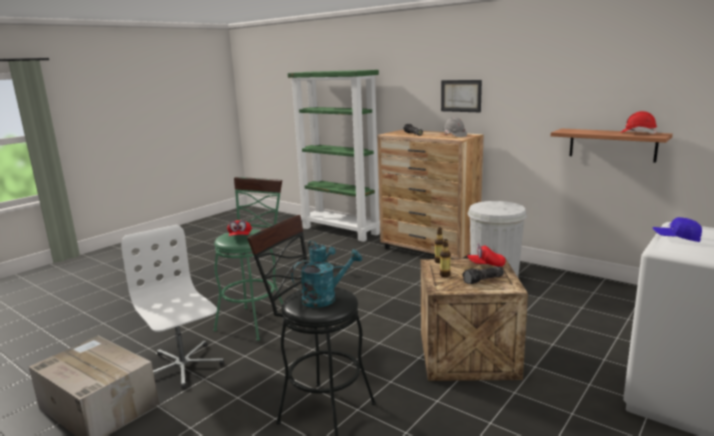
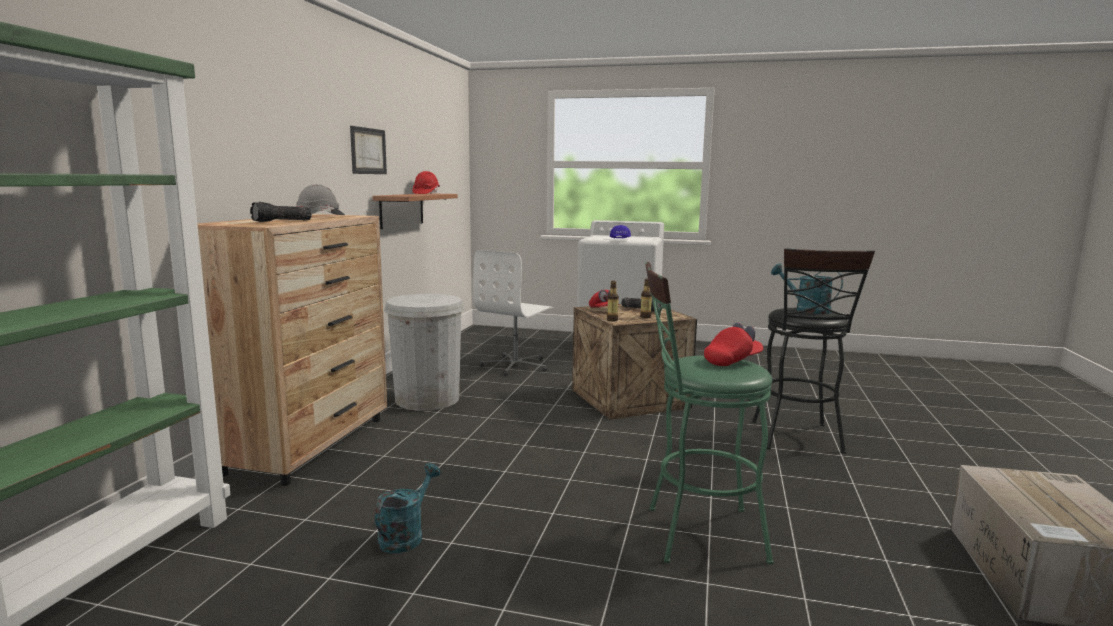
camera: 115 degrees left, 5 degrees down
white office chair [121,225,224,389] -> white office chair moved to [473,250,553,376]
picture [441,80,482,112] -> picture moved to [350,126,387,174]

